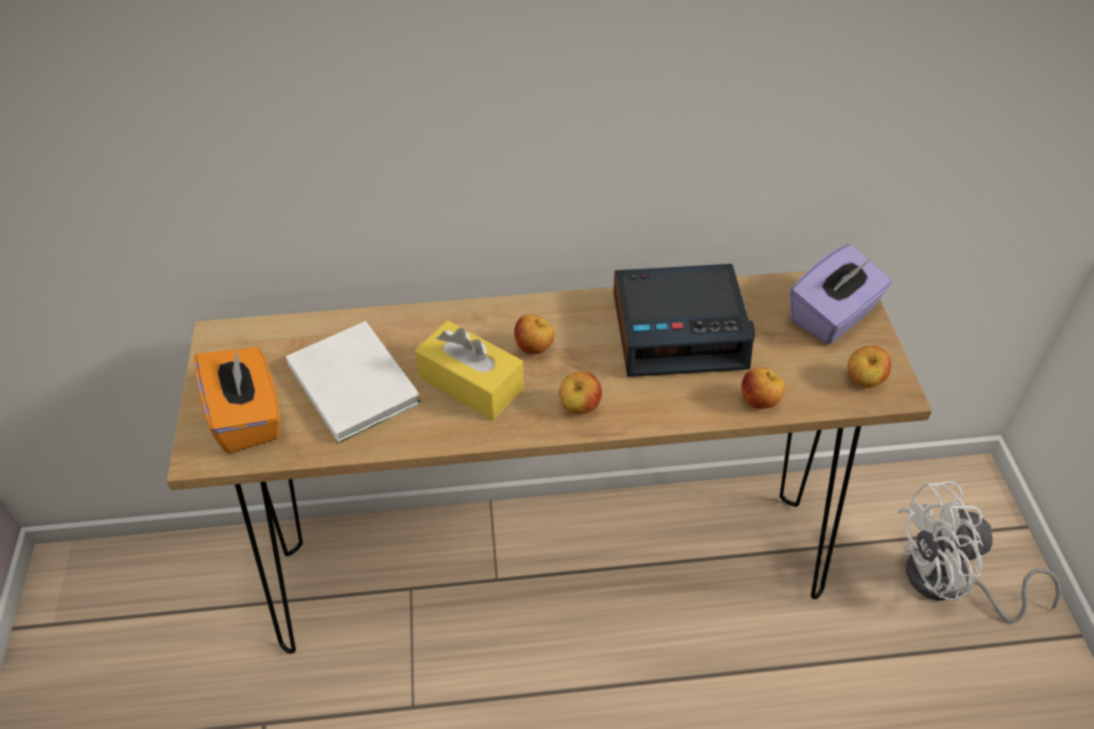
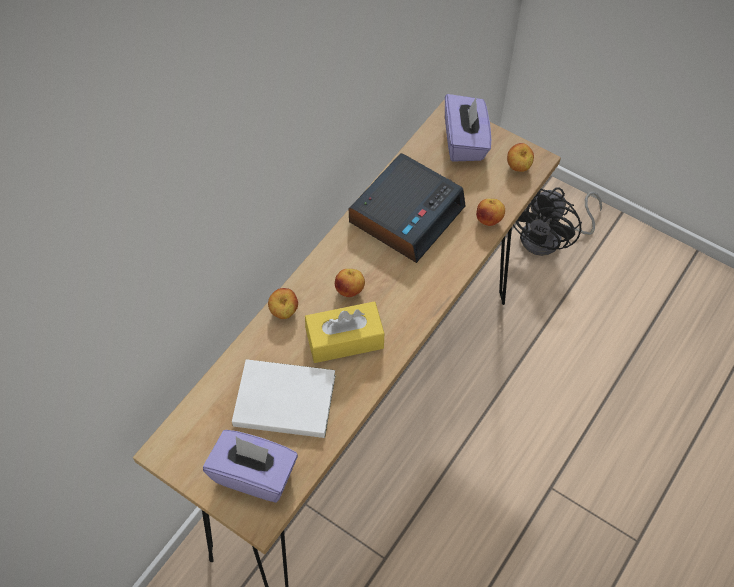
camera: 50 degrees left, 10 degrees up
orange tissue box [194,347,281,453] -> purple tissue box [203,430,298,503]
apple [559,372,602,414] -> apple moved to [268,288,298,319]
white fan [897,481,1061,623] -> black fan [513,188,602,256]

